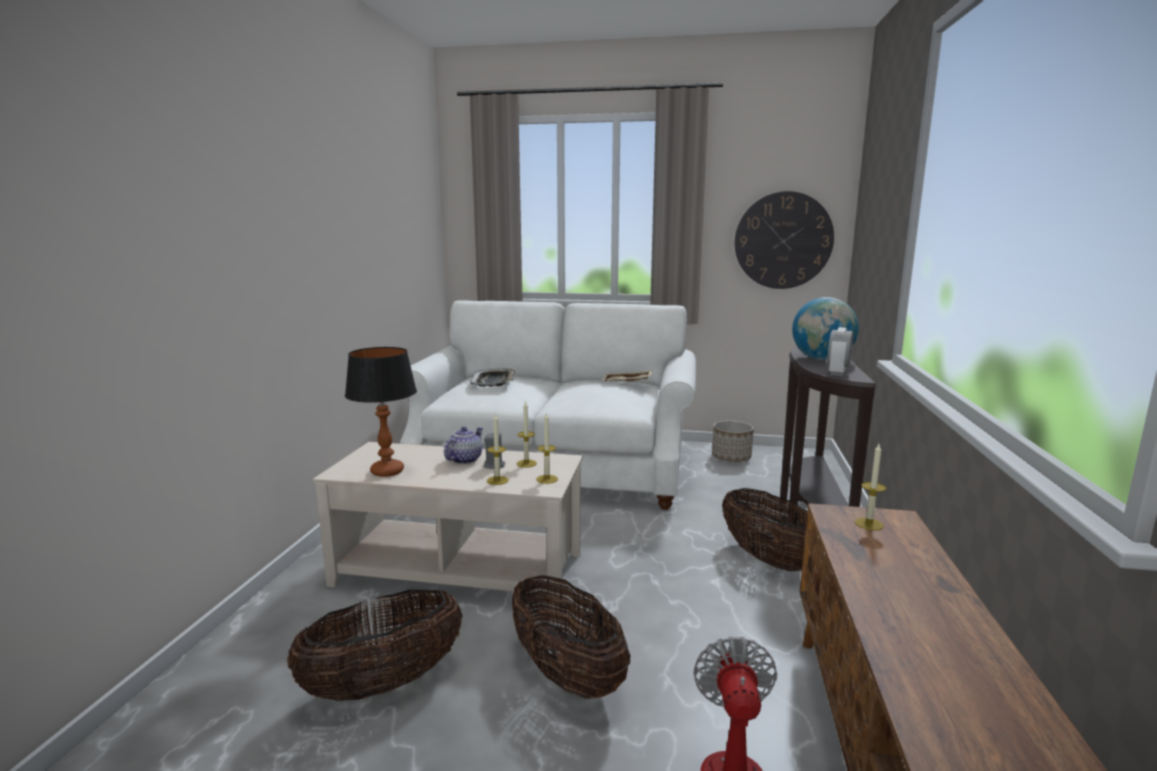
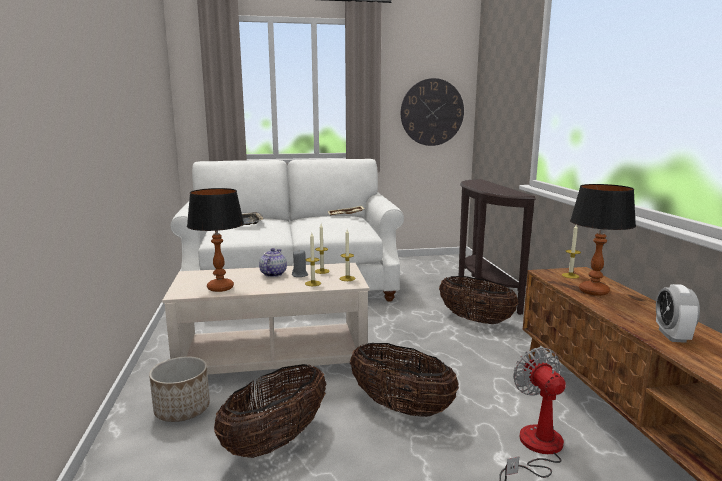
camera: 20 degrees left, 0 degrees up
planter [712,420,754,462] -> planter moved to [149,356,210,422]
globe [792,297,859,360] -> none
alarm clock [828,327,853,377] -> alarm clock moved to [656,284,700,343]
none -> table lamp [570,184,636,296]

